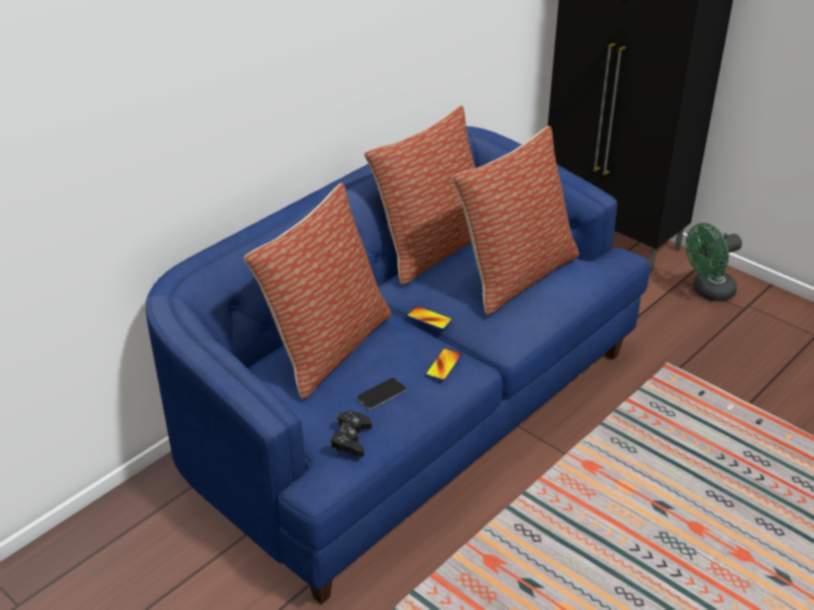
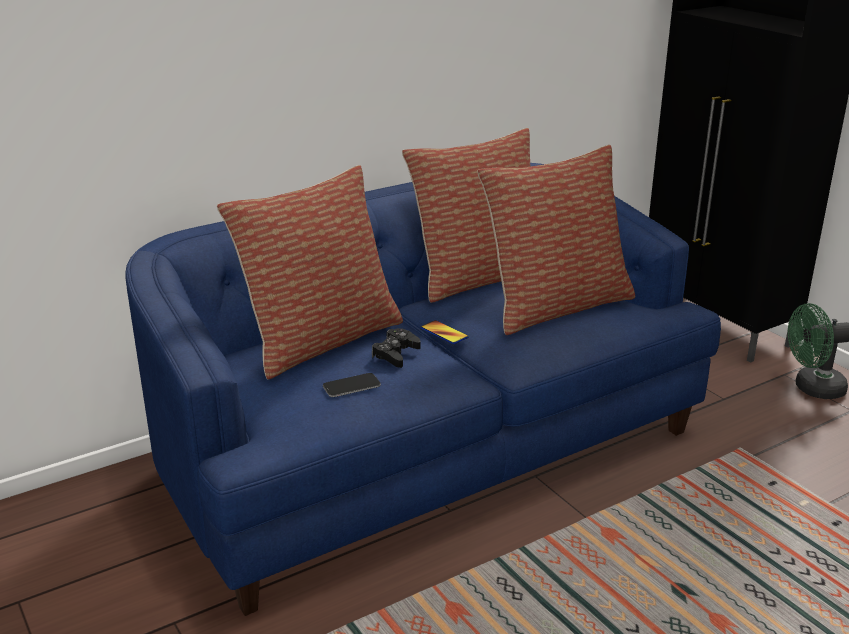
camera: 15 degrees right, 10 degrees down
black game controller [330,411,372,457] -> black game controller moved to [372,328,421,368]
phone [425,348,463,381] -> none

